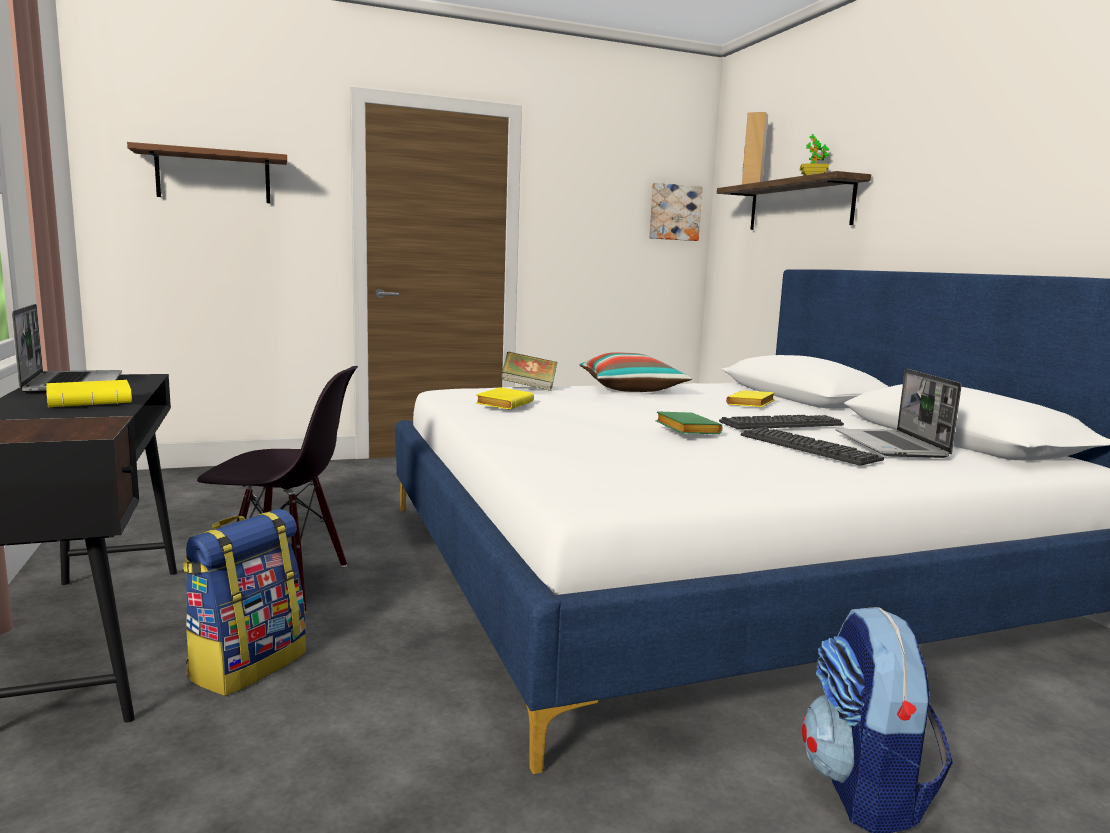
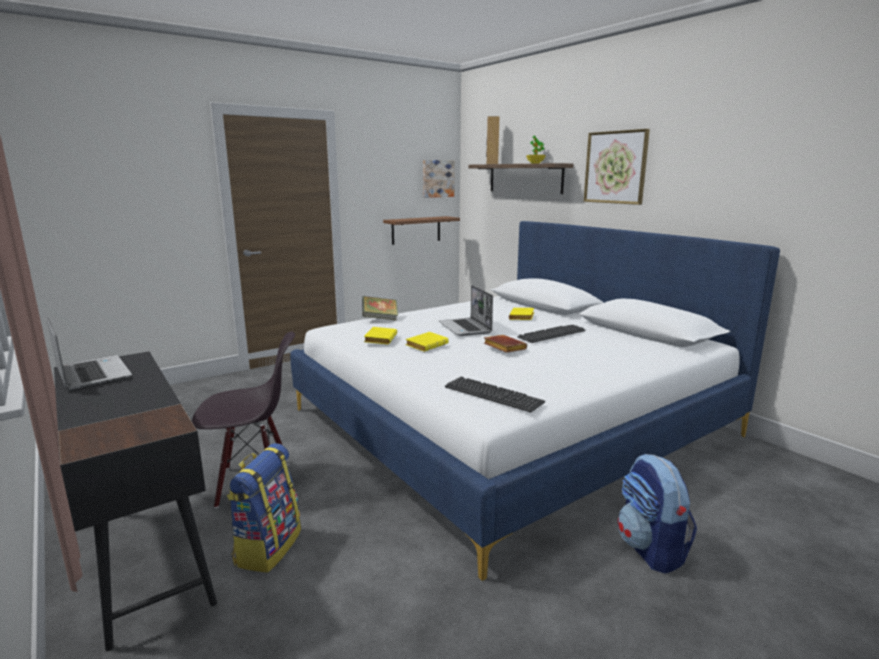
camera: 15 degrees left, 5 degrees up
yellow book [46,380,132,407] -> yellow book moved to [406,332,449,352]
brown shelf [127,142,287,203] -> brown shelf moved to [383,216,460,245]
pillow [579,352,692,392] -> none
green book [656,411,723,434] -> brown book [484,335,527,353]
keyboard [741,427,884,466] -> keyboard moved to [445,376,545,413]
laptop [836,369,961,458] -> laptop moved to [439,285,493,336]
none -> picture [584,129,650,205]

